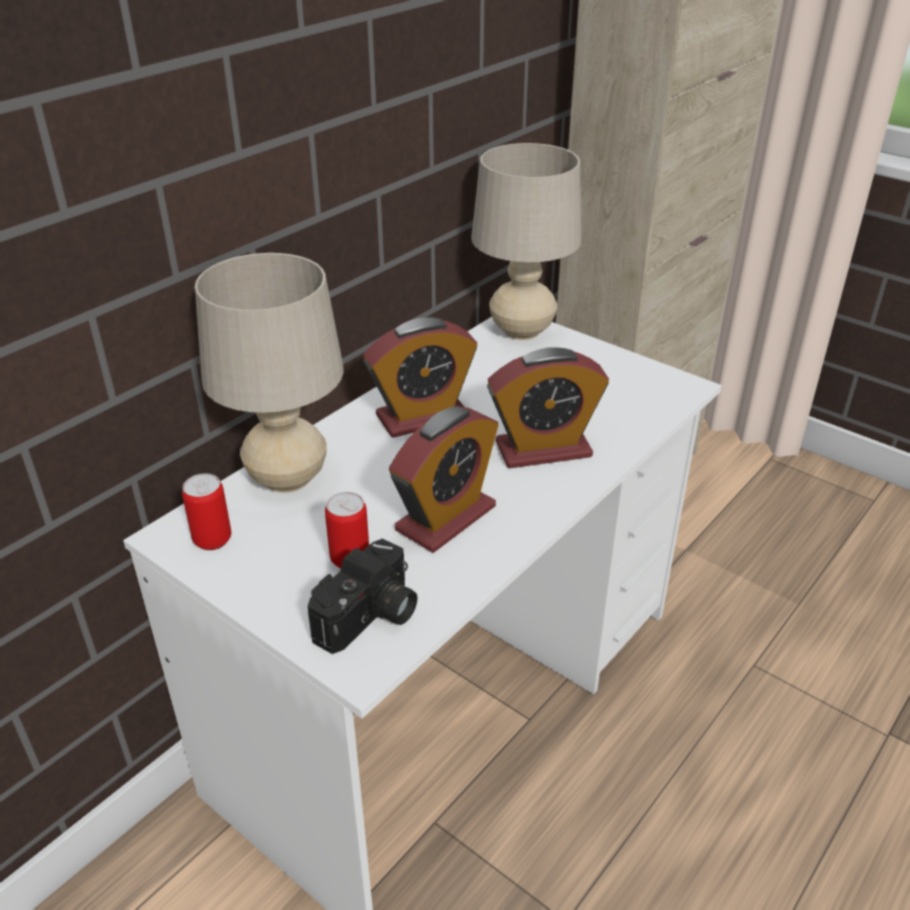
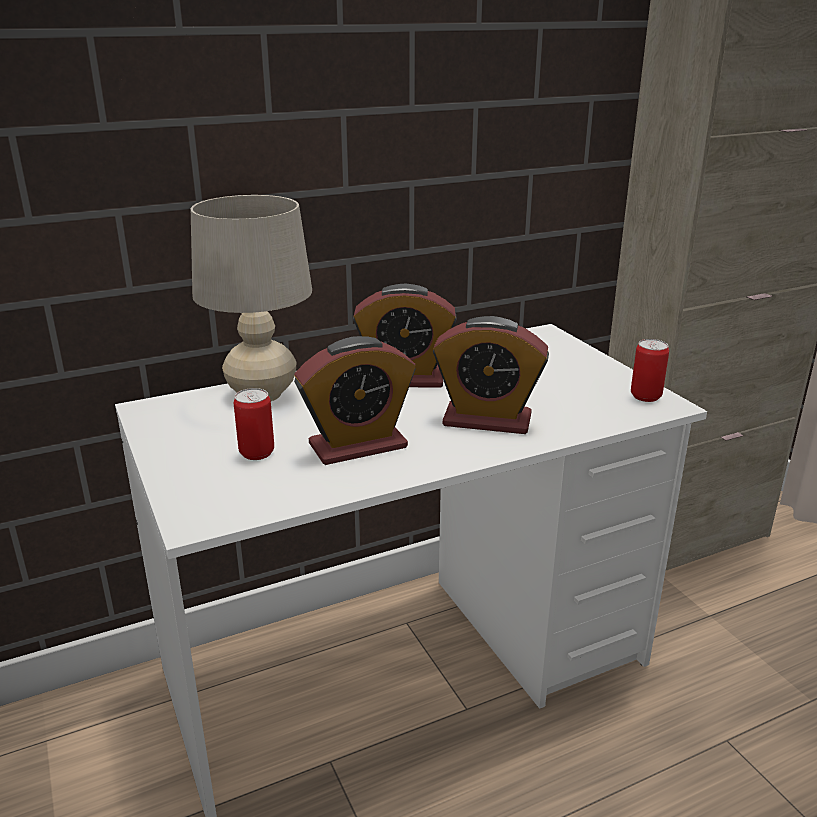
camera: 25 degrees right, 10 degrees down
can [182,473,231,550] -> can moved to [631,339,669,402]
camera [308,538,418,654] -> none
beige table lamp [471,143,581,340] -> none

